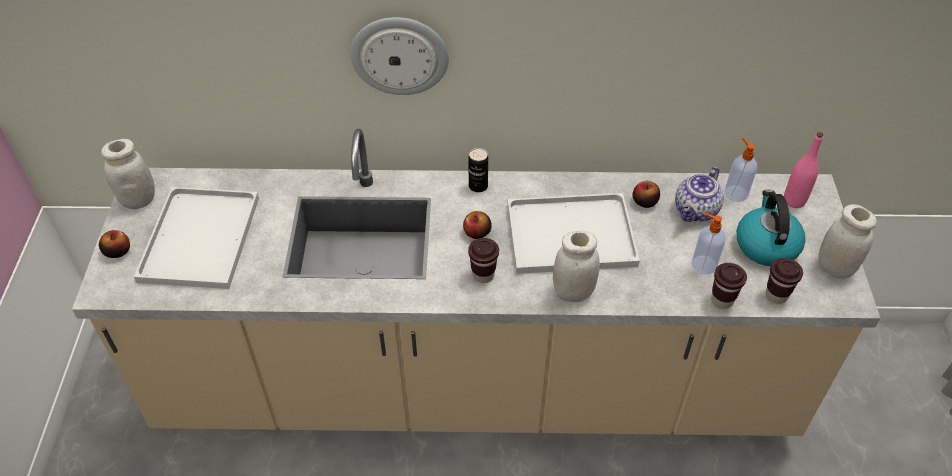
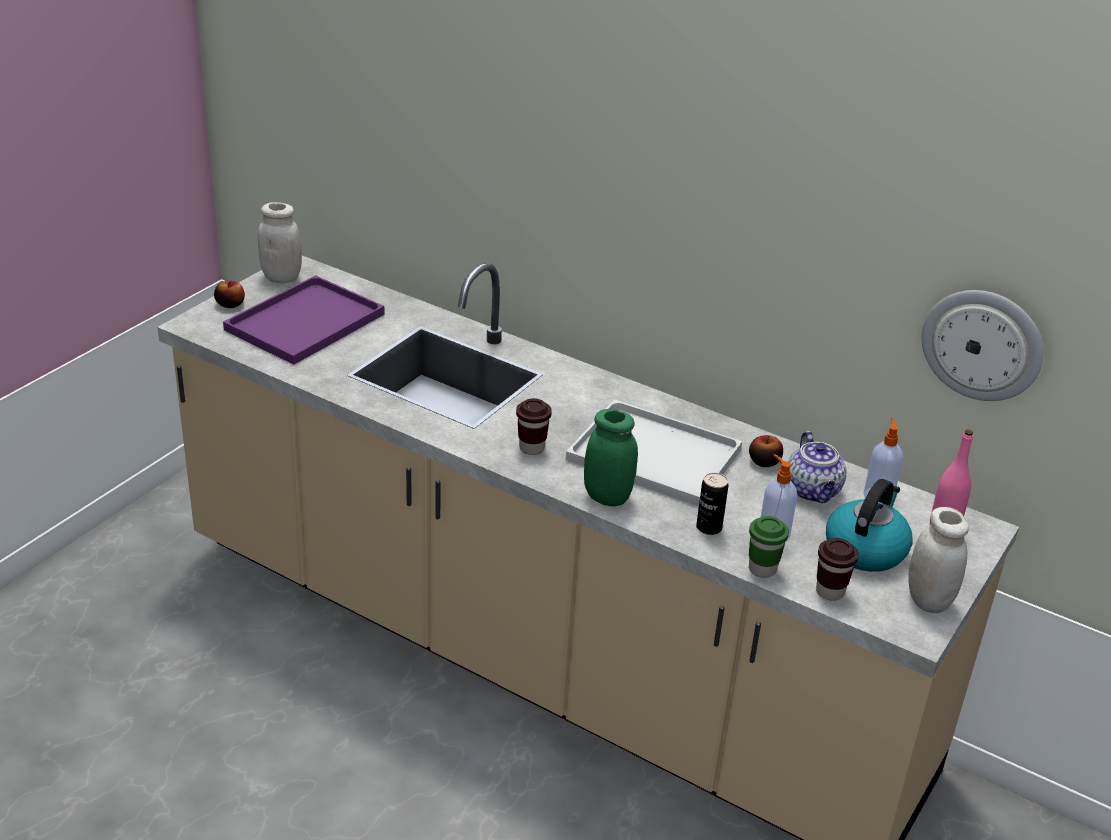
camera: 30 degrees right, 15 degrees down
white tray [134,187,259,289] -> purple tray [223,275,385,365]
wall clock [350,17,449,95] -> wall clock moved to [922,290,1043,401]
apple [463,211,492,239] -> none
can [468,148,488,192] -> can moved to [696,472,729,535]
white jar [553,231,600,302] -> green jar [584,409,638,506]
teapot [675,166,724,222] -> teapot turned 75 degrees counterclockwise [788,431,846,503]
brown cup [711,263,747,309] -> green cup [749,516,789,578]

